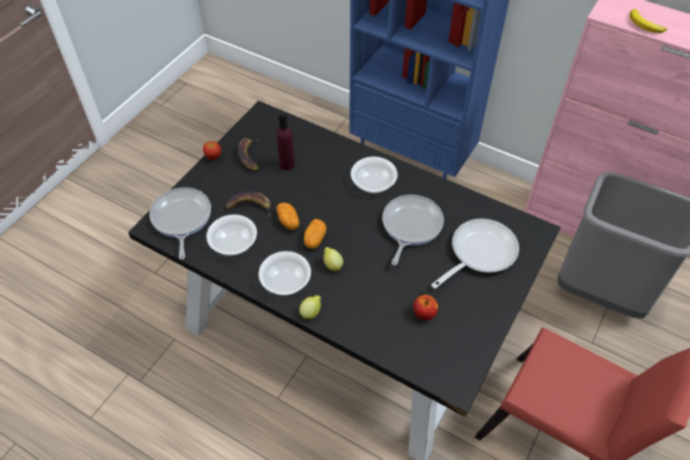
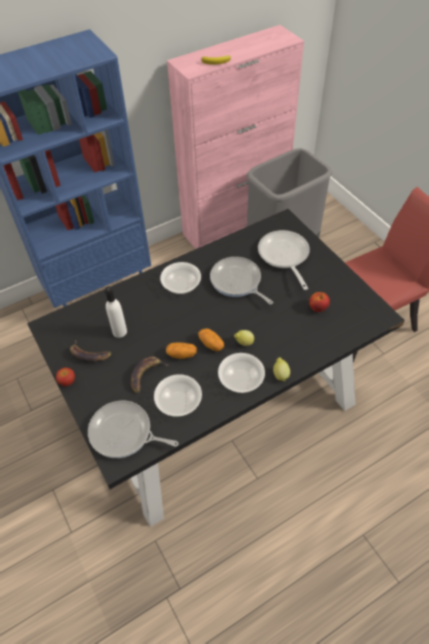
camera: 60 degrees left, 0 degrees up
purple bottle [277,111,295,170] -> white bottle [105,286,127,338]

